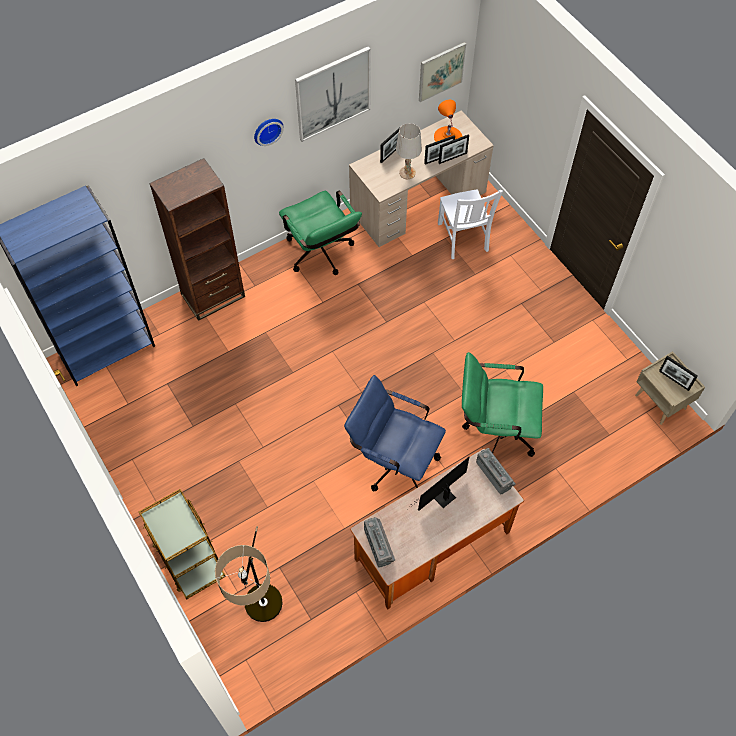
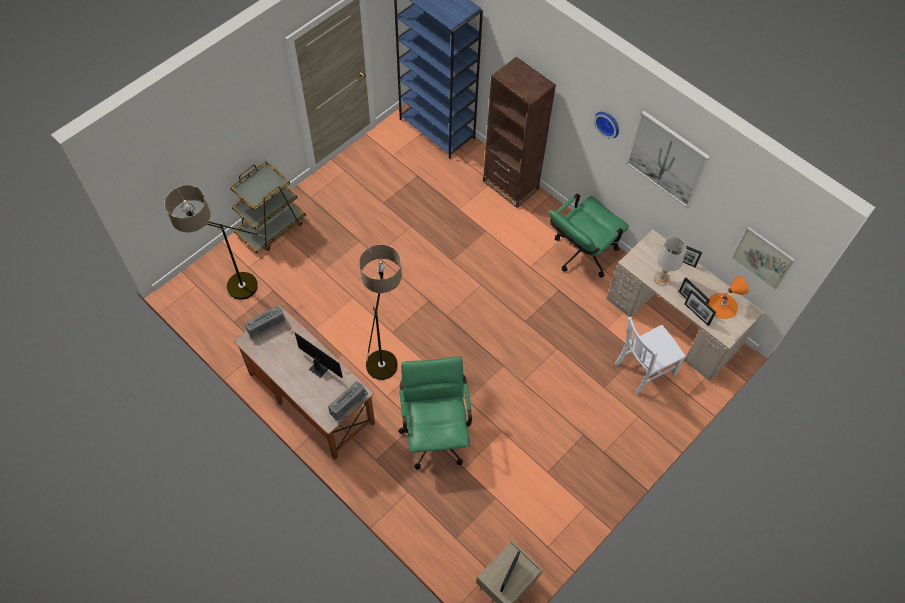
camera: 75 degrees right, 0 degrees up
blue office chair [344,375,446,491] -> floor lamp [359,244,402,380]

